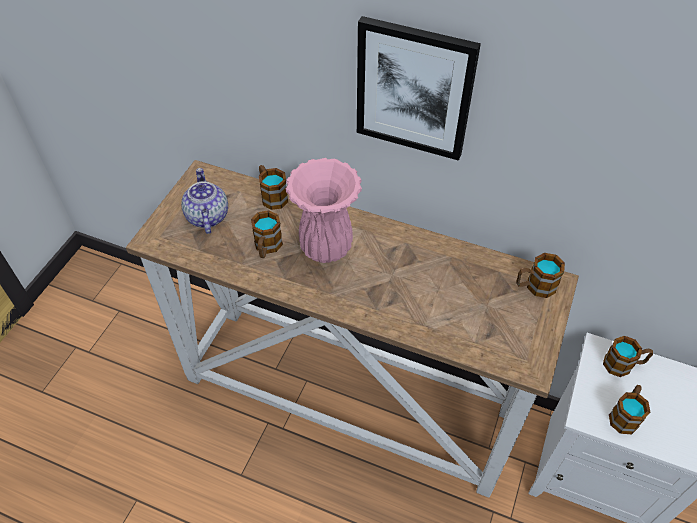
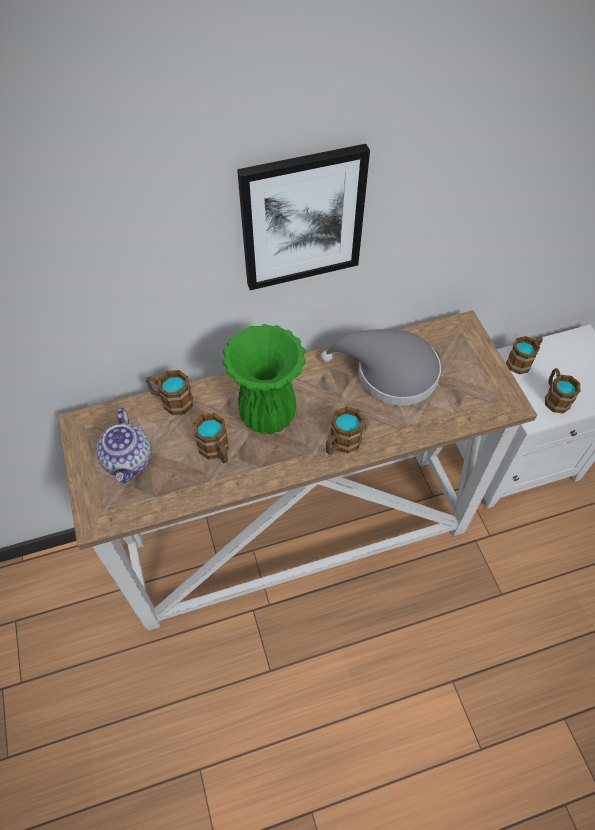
camera: 40 degrees left, 5 degrees up
teapot [181,168,228,234] -> teapot turned 135 degrees counterclockwise [96,408,152,484]
pink vase [286,158,362,263] -> green vase [222,324,306,434]
mug [516,253,565,298] -> mug moved to [326,406,365,455]
none -> grey hat [321,329,441,406]

